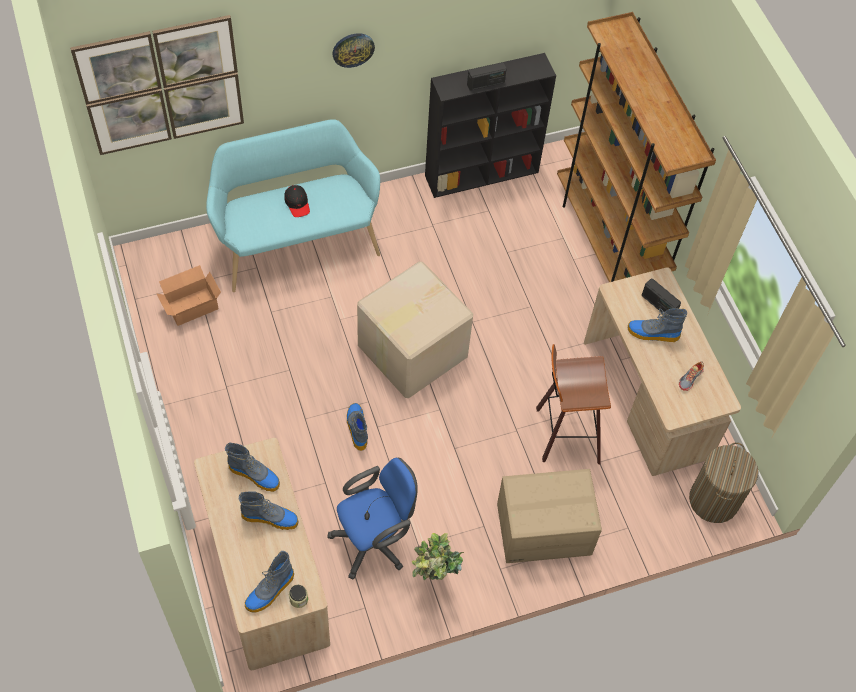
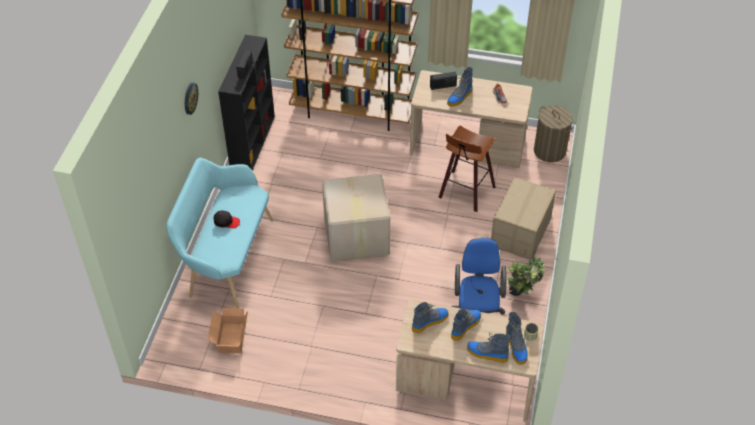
camera: 55 degrees left, 10 degrees down
picture [70,15,244,155] -> none
boot [347,403,368,451] -> boot moved to [467,332,511,363]

